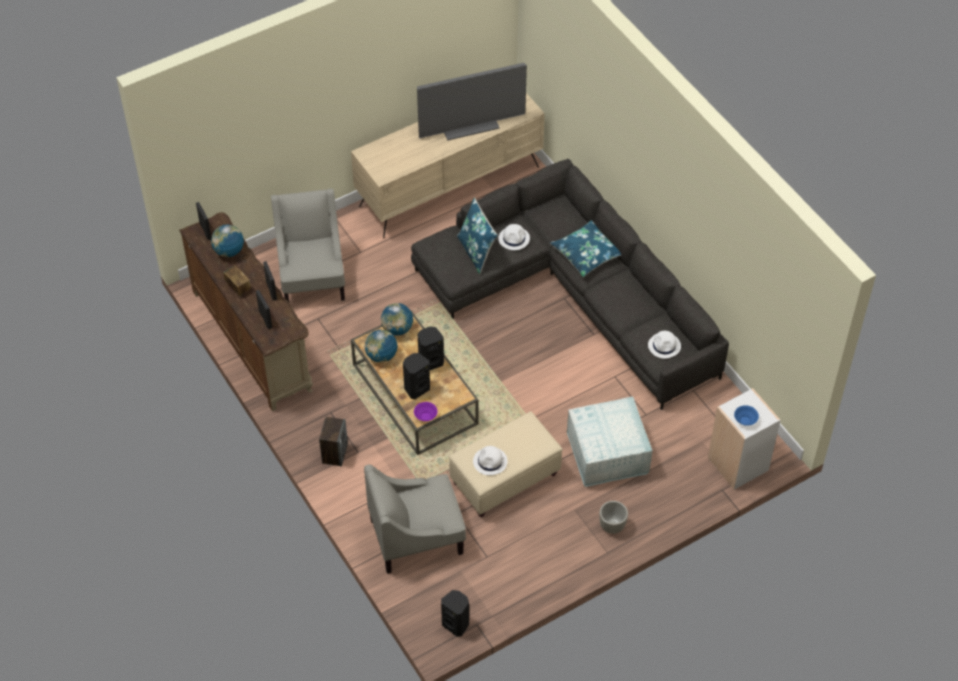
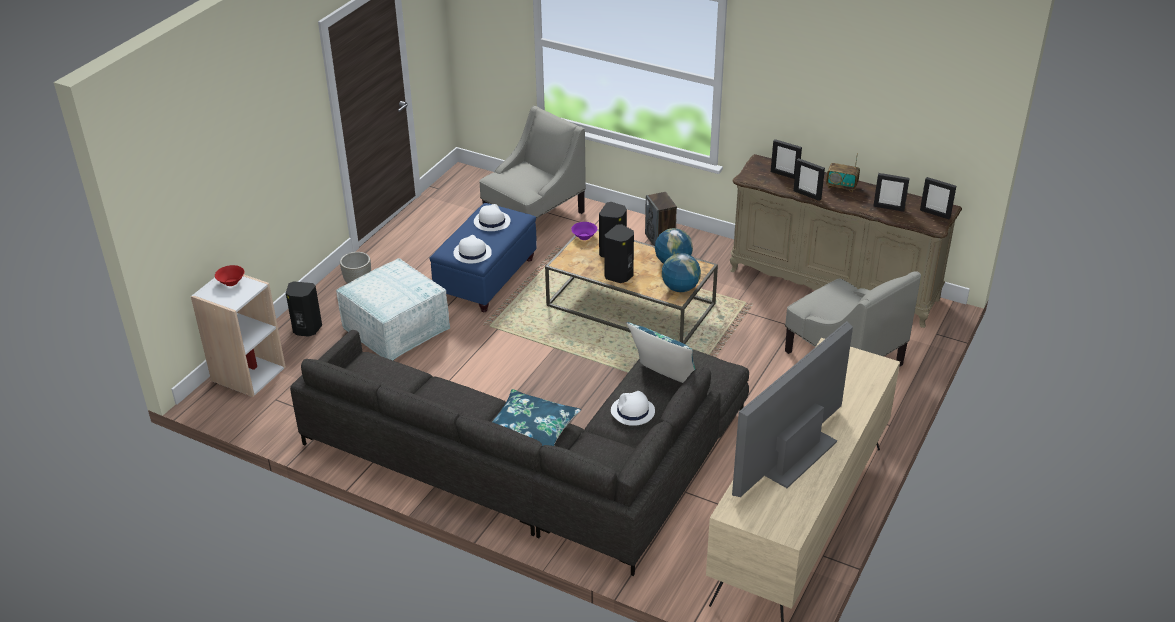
camera: 150 degrees right, 15 degrees down
globe [211,225,244,257] -> picture frame [873,173,910,212]
black speaker [441,590,469,637] -> black speaker moved to [286,281,322,337]
beige ottoman [449,411,563,517] -> blue ottoman [429,203,537,312]
white hat [648,331,681,359] -> white hat moved to [454,235,492,263]
blue bowl [734,405,759,426] -> red bowl [215,265,244,286]

